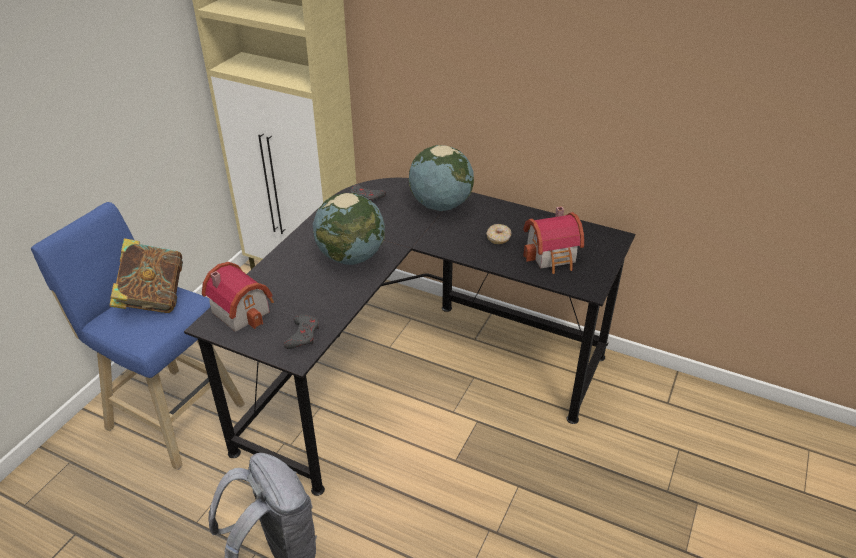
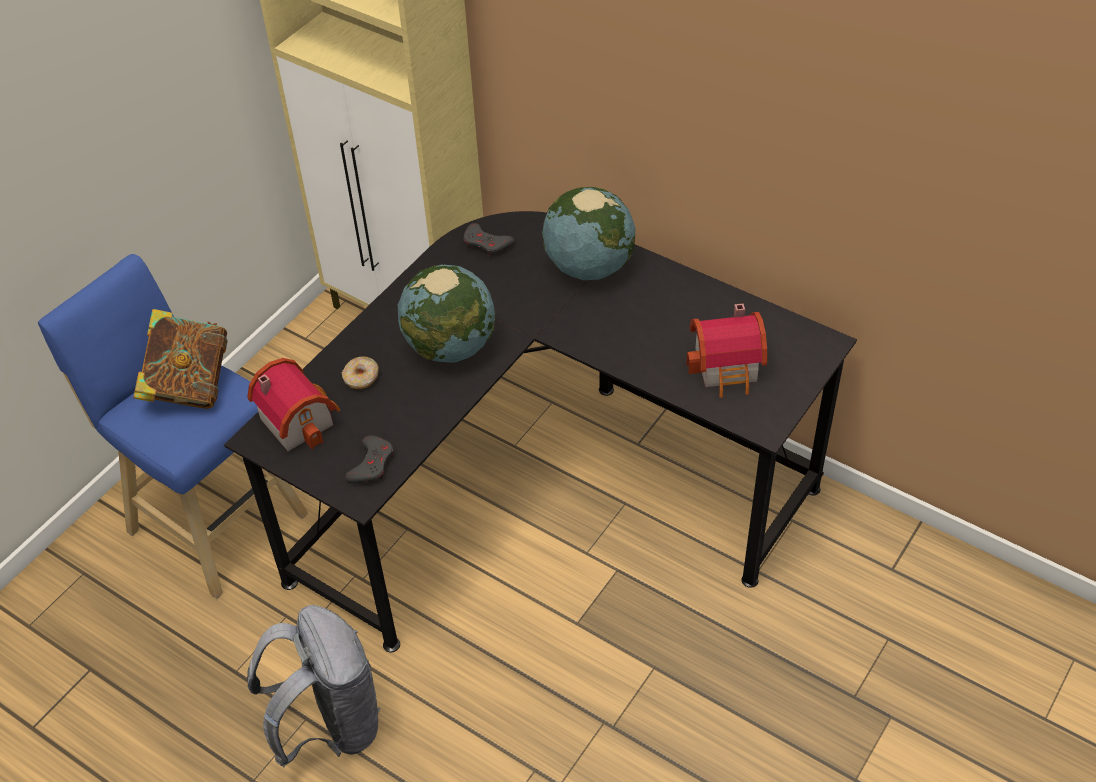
camera: 10 degrees right, 10 degrees up
donut [486,224,511,244] -> donut moved to [342,356,379,389]

